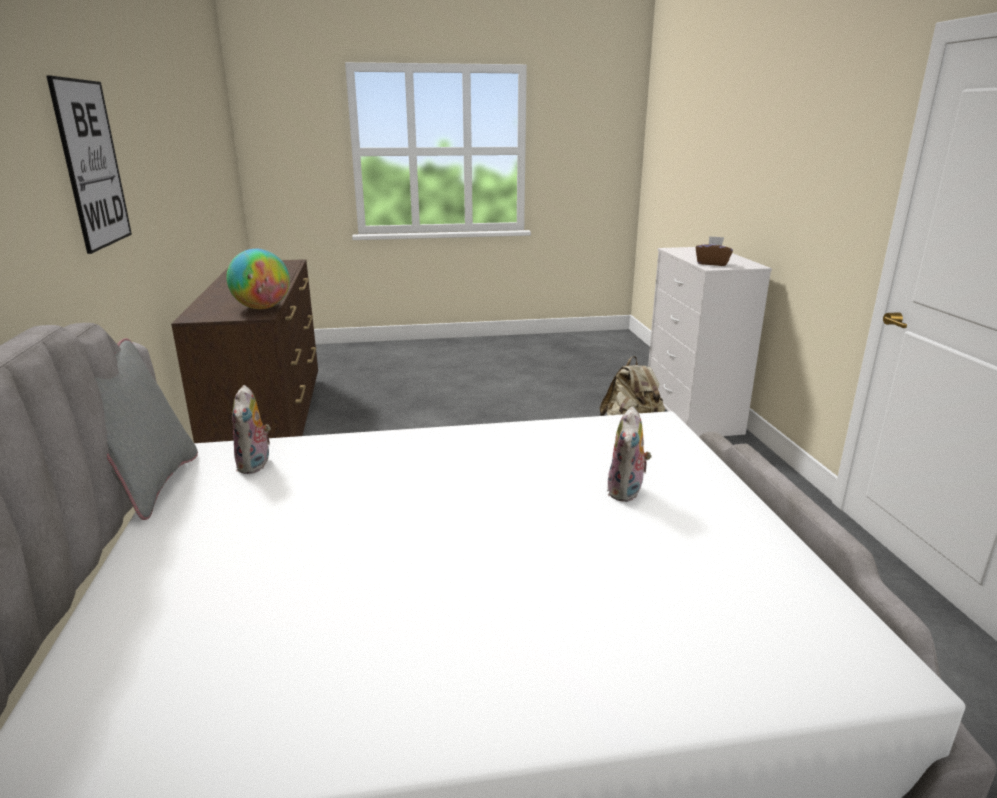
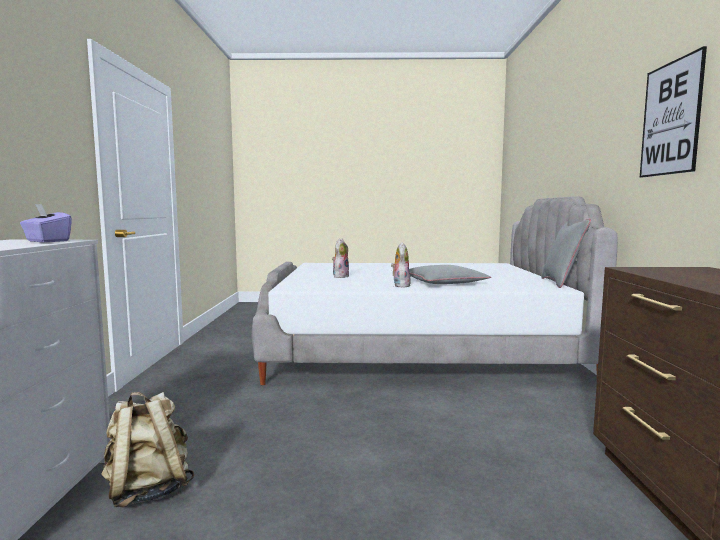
camera: 170 degrees left, 15 degrees down
globe [226,249,290,309] -> none
plush toy [232,385,271,474] -> plush toy moved to [391,242,410,288]
brown tissue box [696,236,733,266] -> purple tissue box [20,204,72,243]
none -> grey pillow [409,265,491,284]

